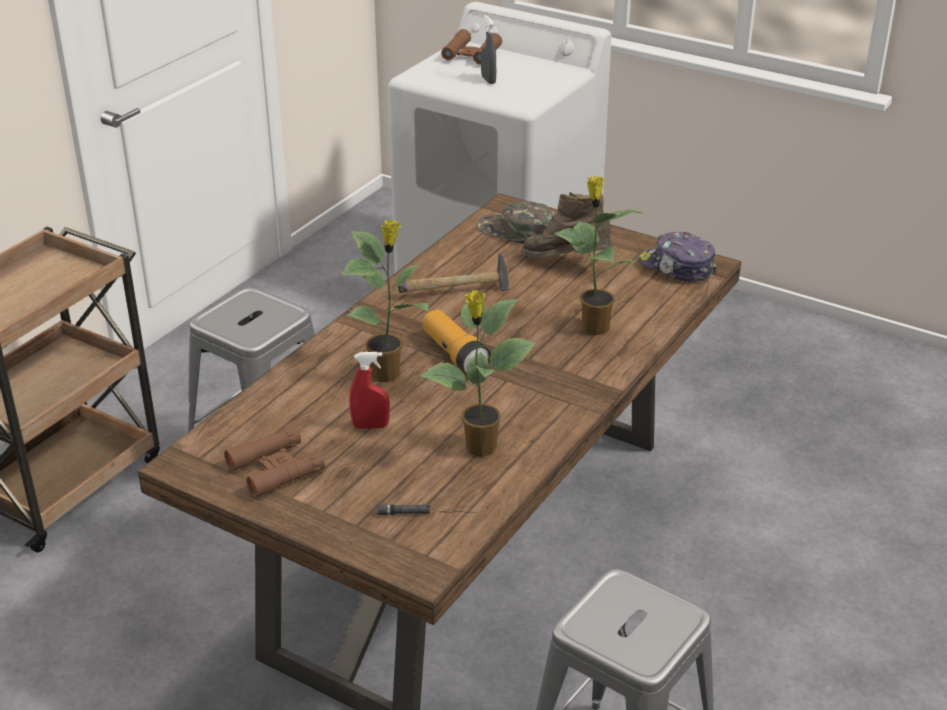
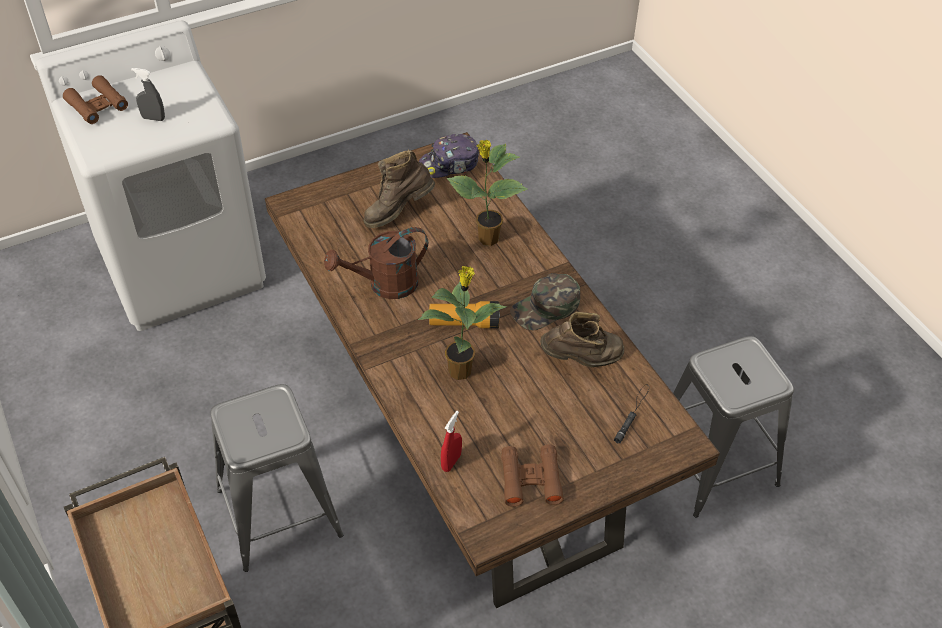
camera: 60 degrees left, 15 degrees up
red spray bottle [350,352,390,429] -> red spray bottle moved to [441,411,462,472]
hammer [398,253,510,293] -> brown watering can [324,227,428,299]
potted plant [419,290,536,457] -> brown boot [540,312,624,367]
green cap [478,201,555,244] -> green cap moved to [510,273,580,330]

